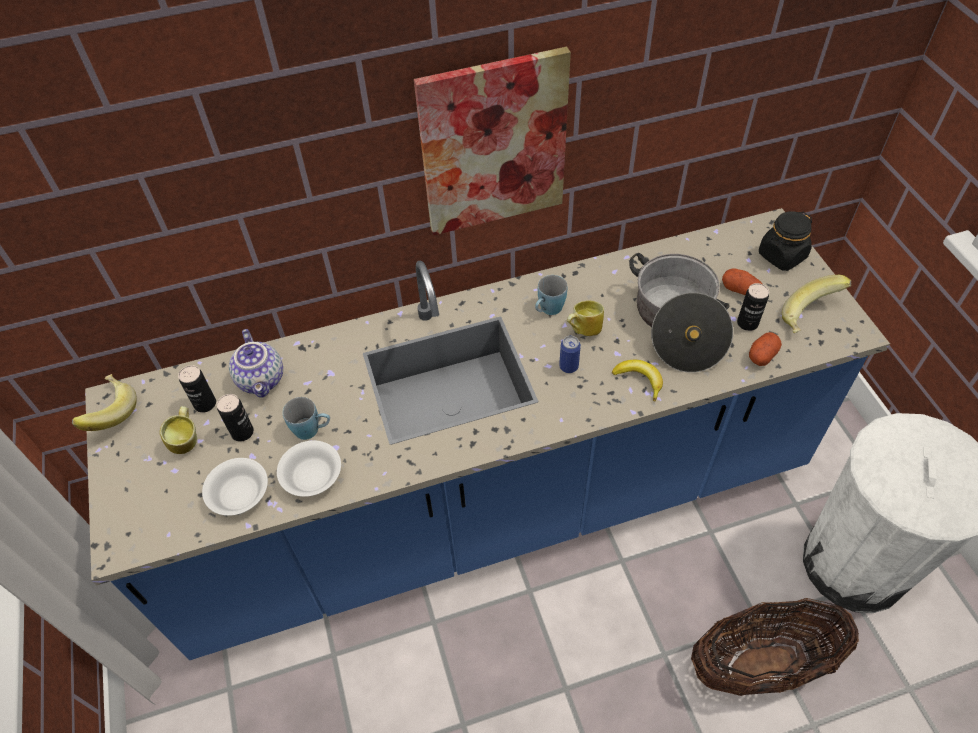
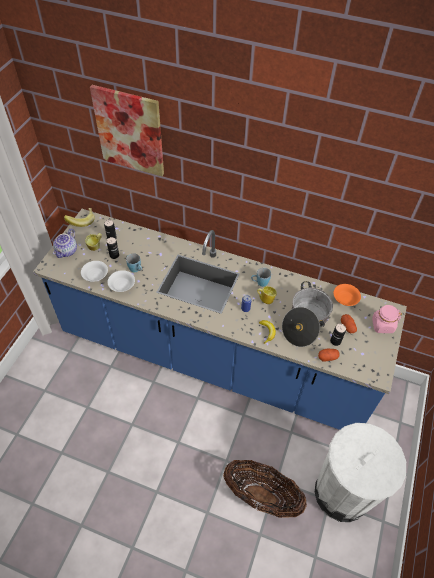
camera: 35 degrees right, 0 degrees up
teapot [229,329,283,398] -> teapot moved to [53,228,77,258]
picture [414,47,571,235] -> picture moved to [90,85,164,176]
black jar [759,211,812,271] -> pink jar [372,305,402,333]
banana [782,275,851,333] -> none
none -> orange bowl [333,284,361,306]

